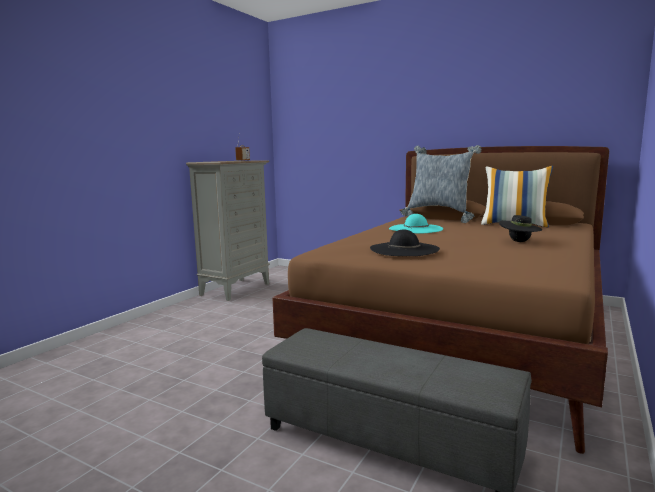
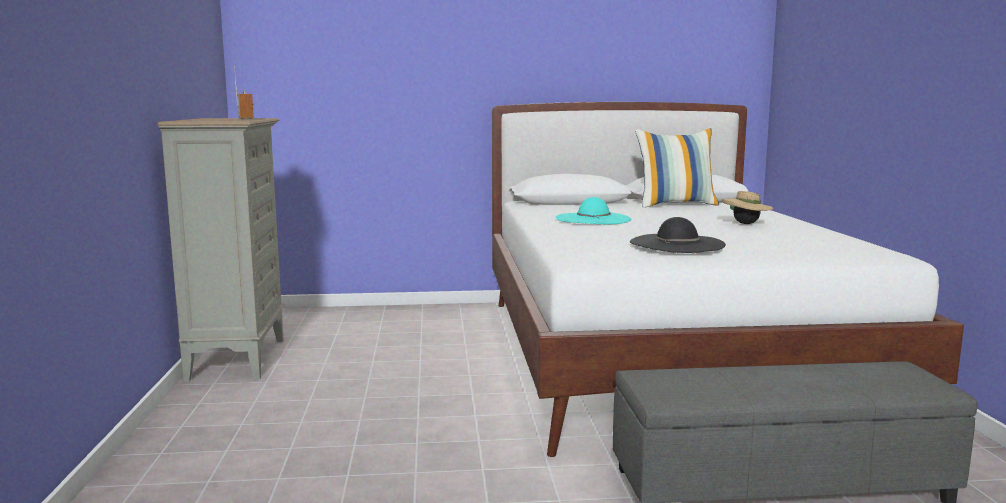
camera: 35 degrees left, 0 degrees up
brown bed [272,146,609,454] -> white bed [492,102,964,457]
pillow [401,145,482,223] -> none
black hat [499,215,542,242] -> beige hat [722,191,773,224]

